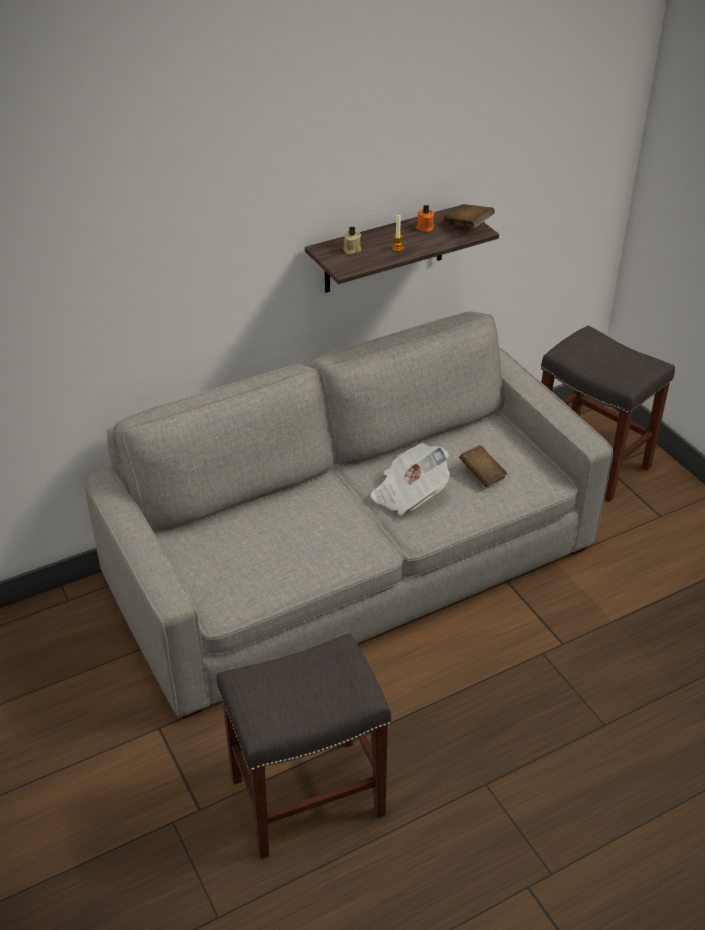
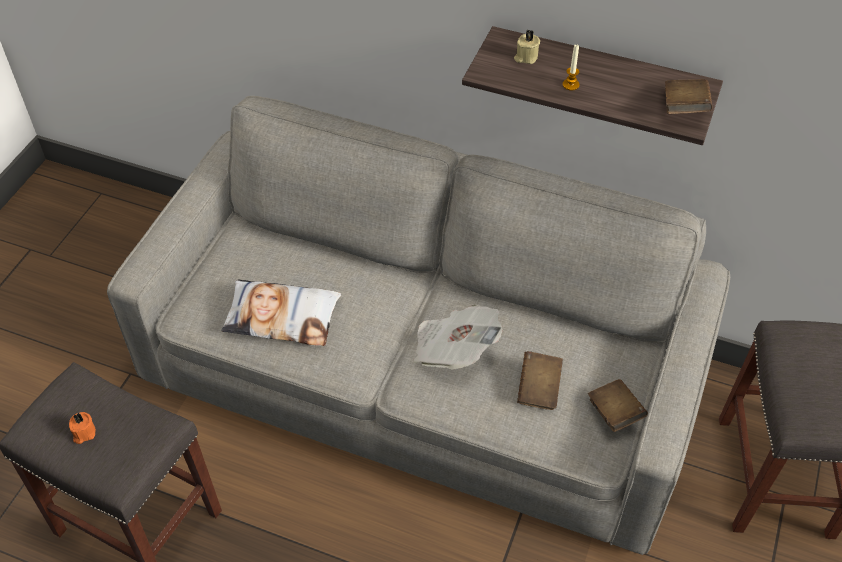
camera: 50 degrees right, 10 degrees up
orange candle [416,205,434,232] -> orange candle moved to [69,412,96,444]
none -> pillow [221,279,341,346]
none -> brown book [588,379,648,432]

